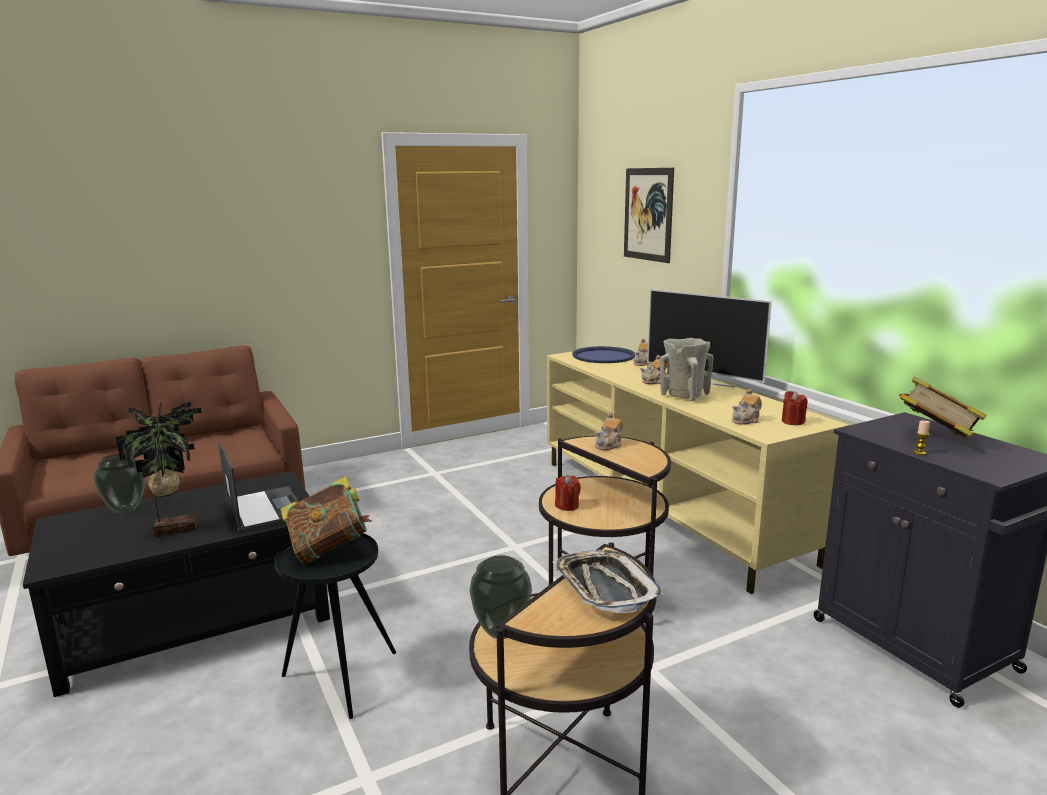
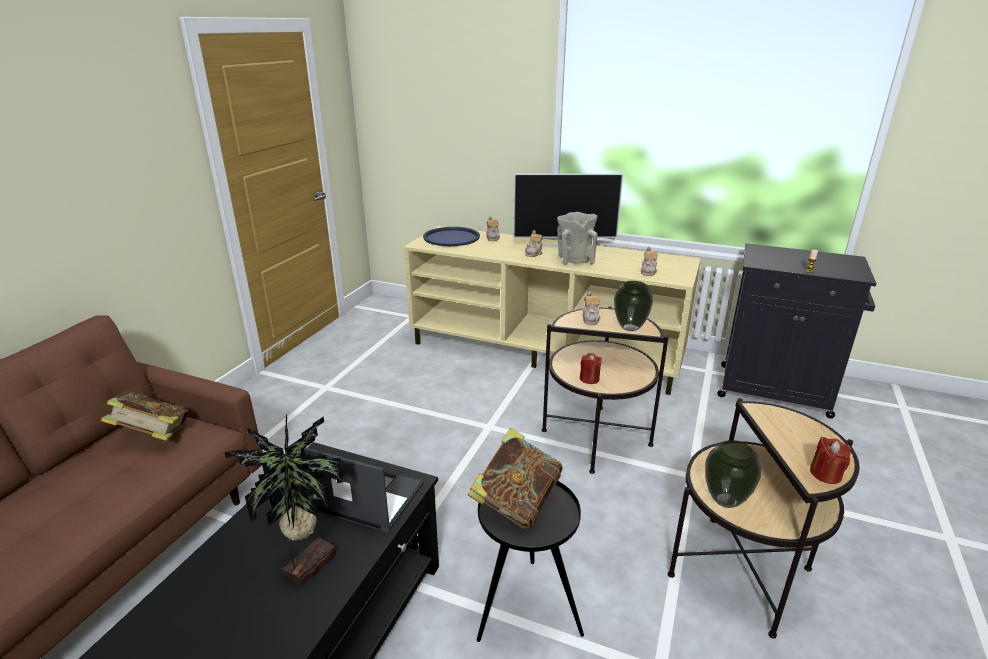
camera: 40 degrees left, 10 degrees up
vase [94,453,145,513] -> vase moved to [614,281,653,331]
tray [553,550,664,613] -> none
picture [624,168,674,263] -> none
red candle [782,391,807,425] -> red candle moved to [810,437,851,484]
book [899,376,987,438] -> book moved to [101,392,189,441]

